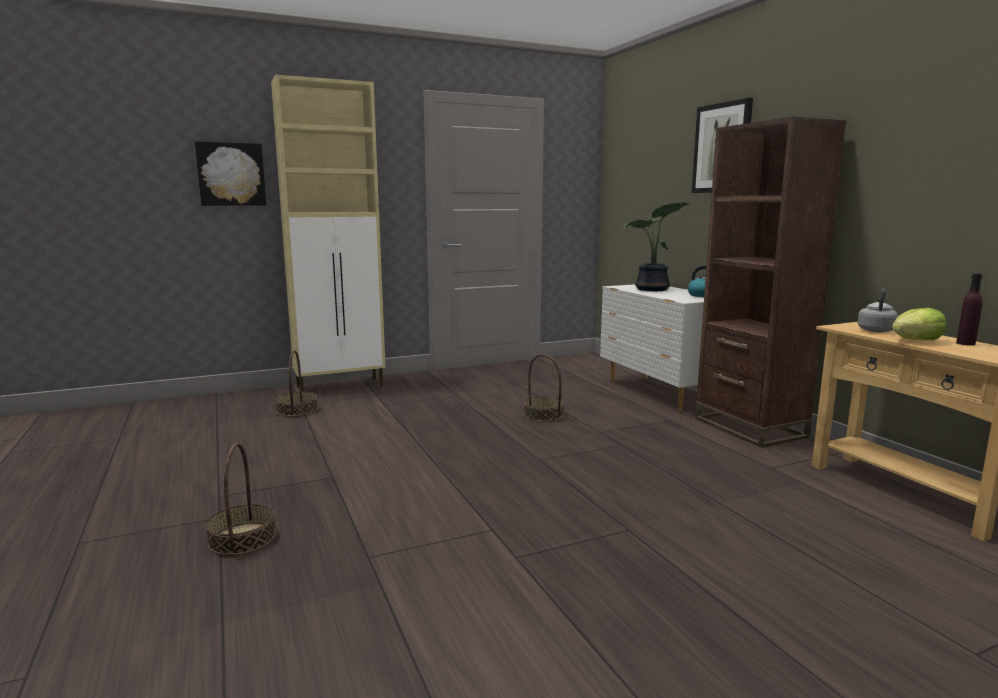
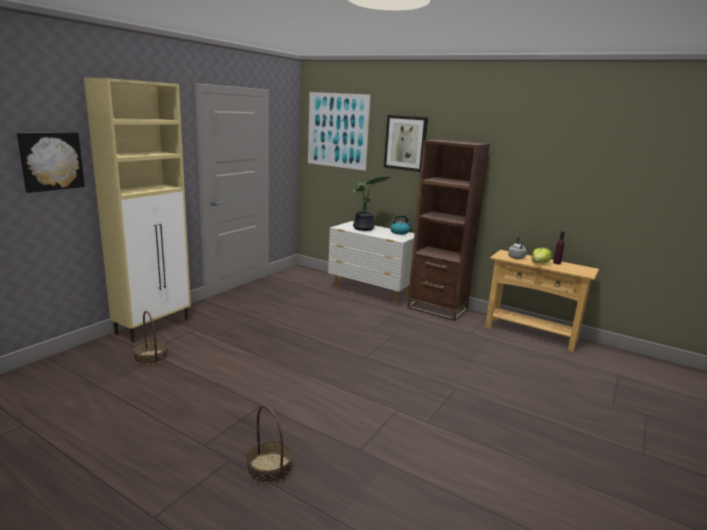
camera: 35 degrees left, 5 degrees up
basket [524,354,564,422] -> none
none -> picture [308,92,371,171]

